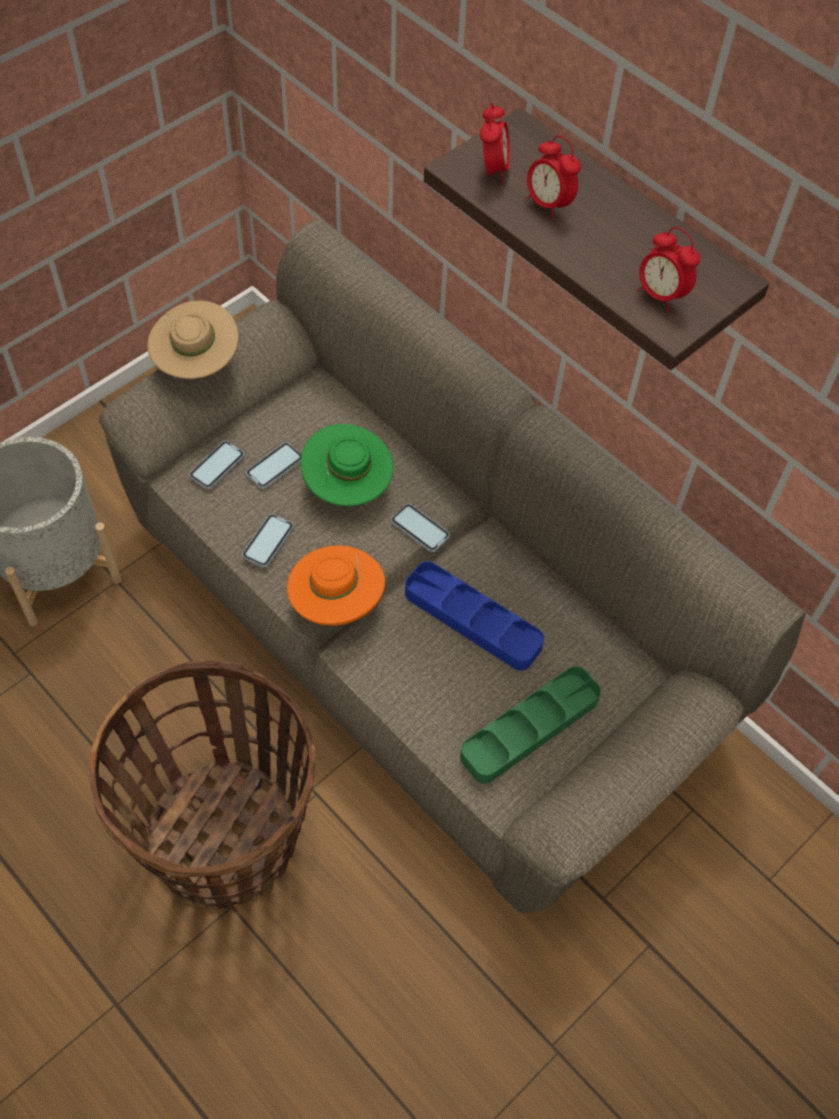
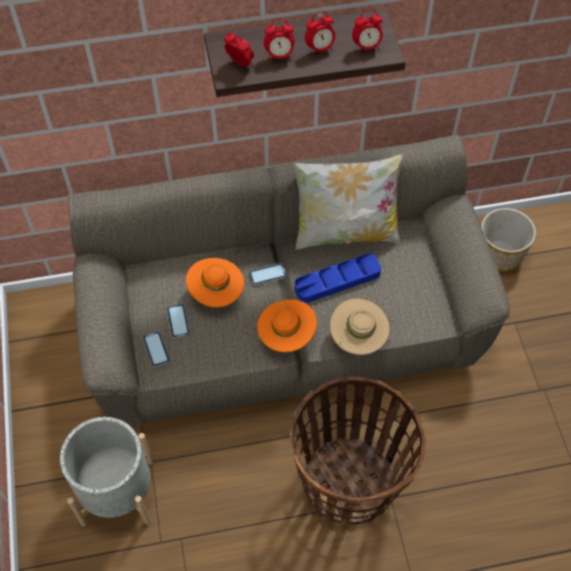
camera: 55 degrees left, 0 degrees up
beige hat [147,301,239,379] -> beige hat moved to [330,298,390,355]
phone [242,514,294,568] -> none
green hat [301,424,393,506] -> orange hat [186,258,244,308]
green tray [460,666,601,783] -> none
none -> pillow [293,153,404,250]
none -> alarm clock [305,11,335,56]
none -> planter [481,208,536,272]

